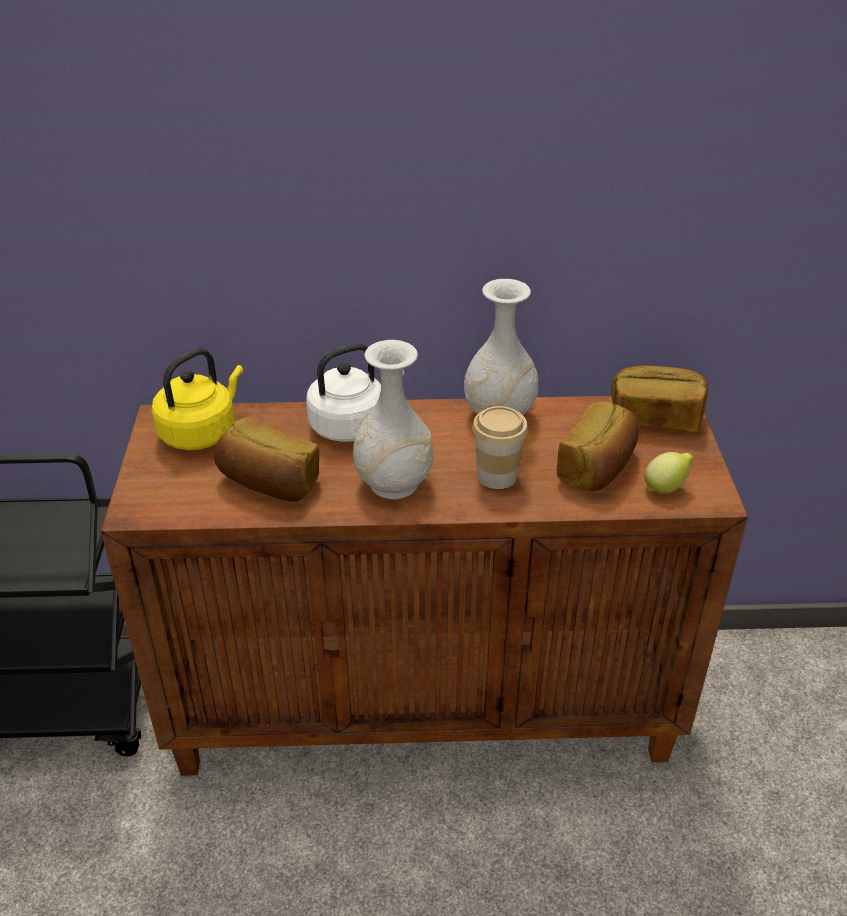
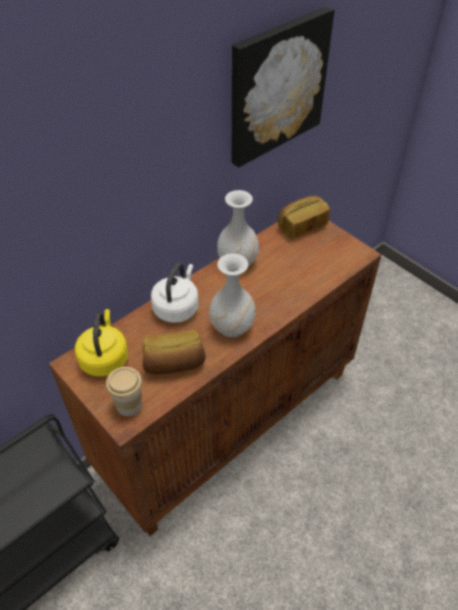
camera: 40 degrees left, 10 degrees up
cup [472,406,528,489] -> cup moved to [106,367,142,416]
bread [556,402,639,491] -> none
lemon [644,452,694,494] -> none
none -> picture [231,6,334,168]

